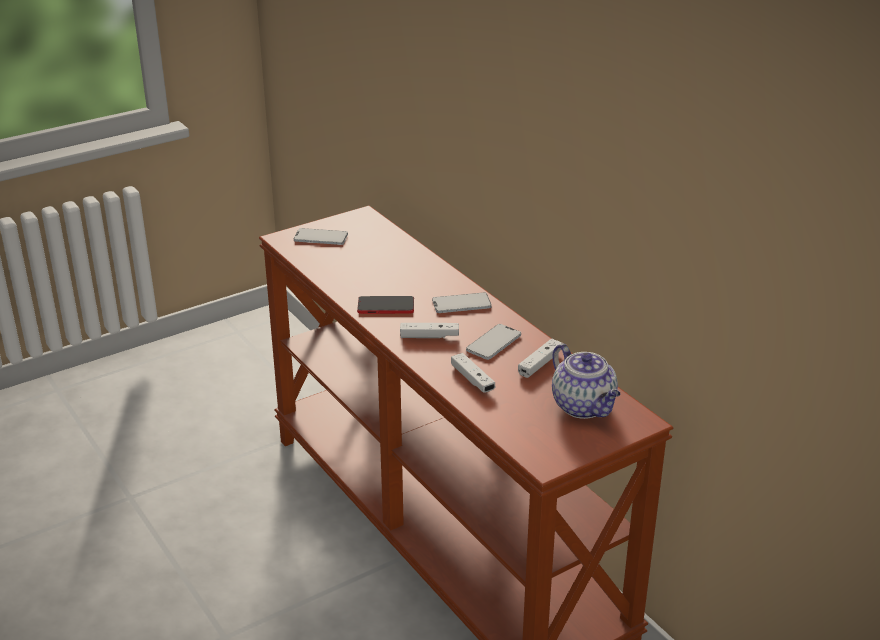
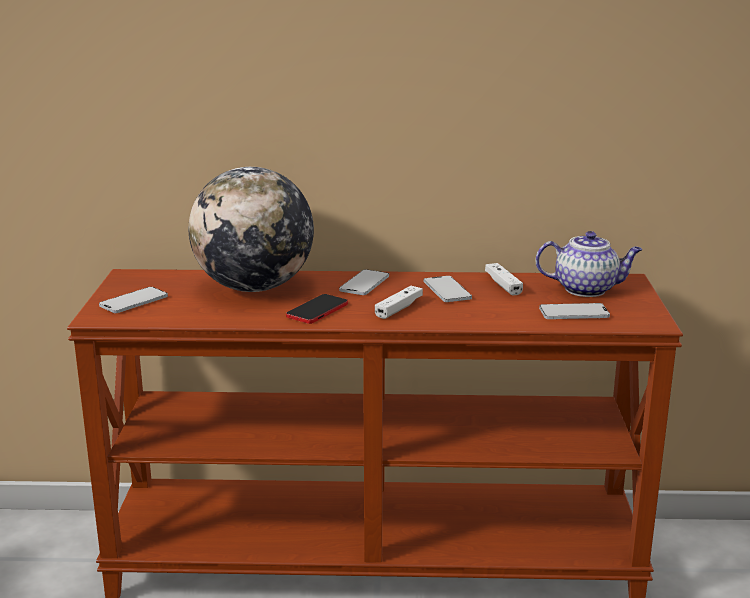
camera: 55 degrees left, 10 degrees down
white game controller [451,353,495,393] -> none
none -> globe [189,167,314,292]
none -> phone [539,303,610,319]

